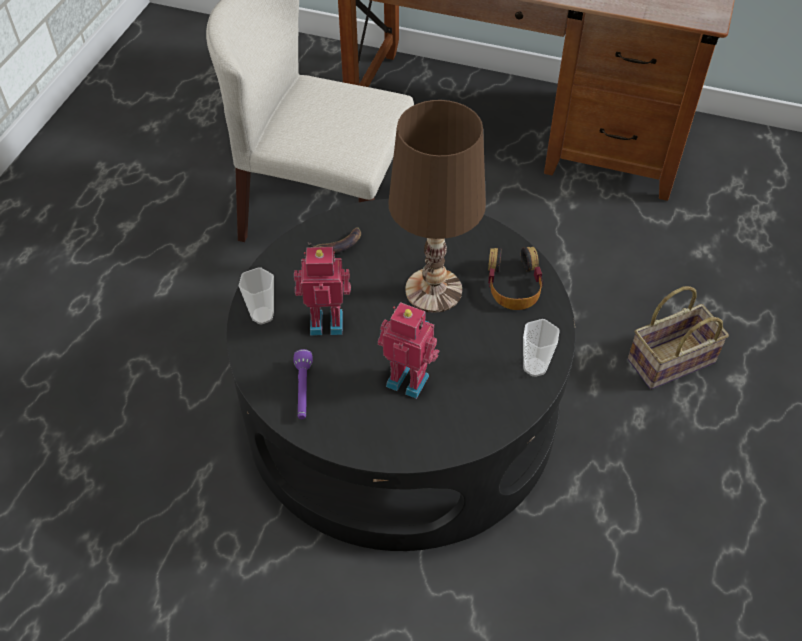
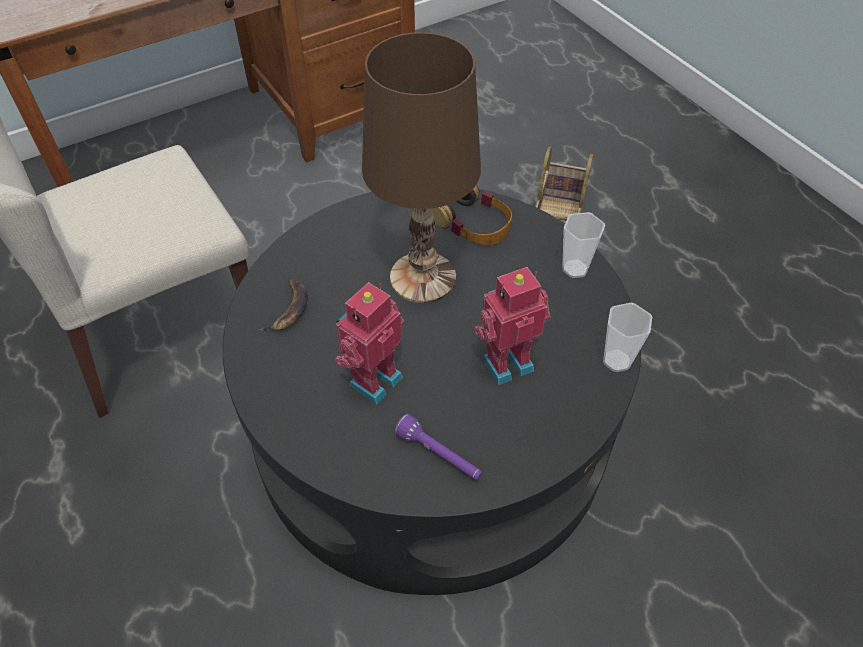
camera: 50 degrees left, 0 degrees up
cup [239,267,274,324] -> cup moved to [603,303,652,372]

